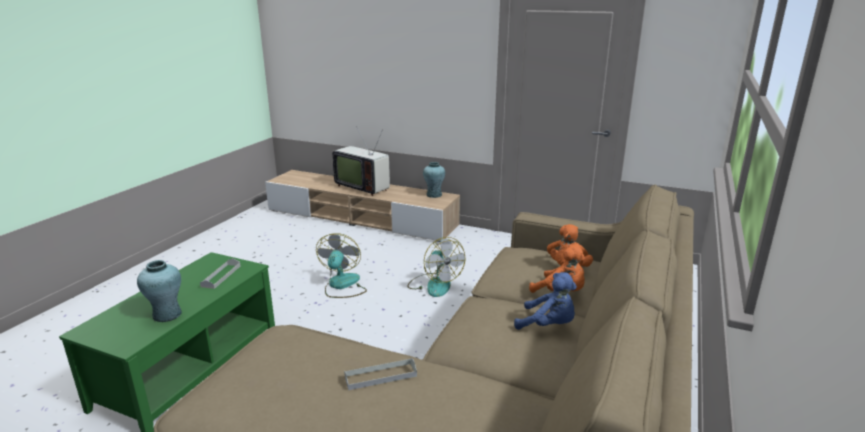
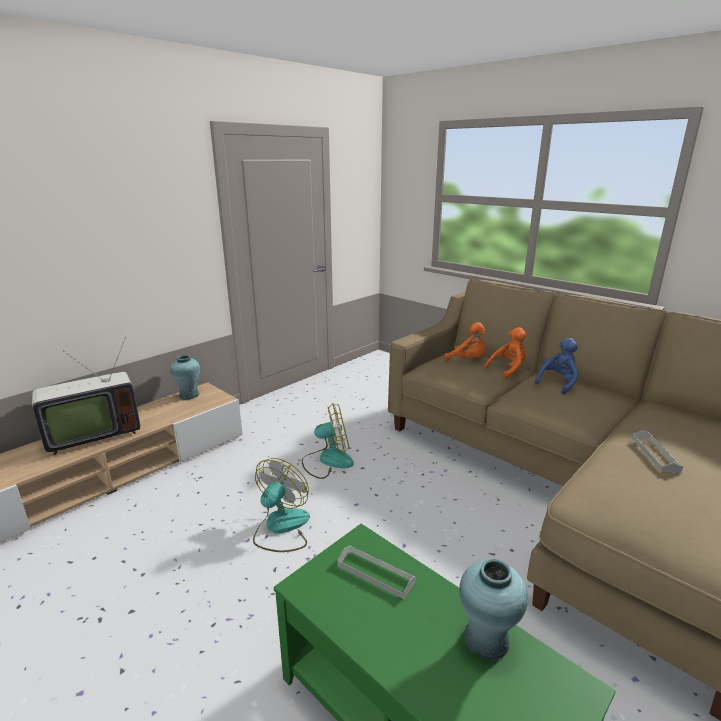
camera: 70 degrees left, 0 degrees up
fan [316,233,367,298] -> fan turned 90 degrees clockwise [253,458,310,552]

